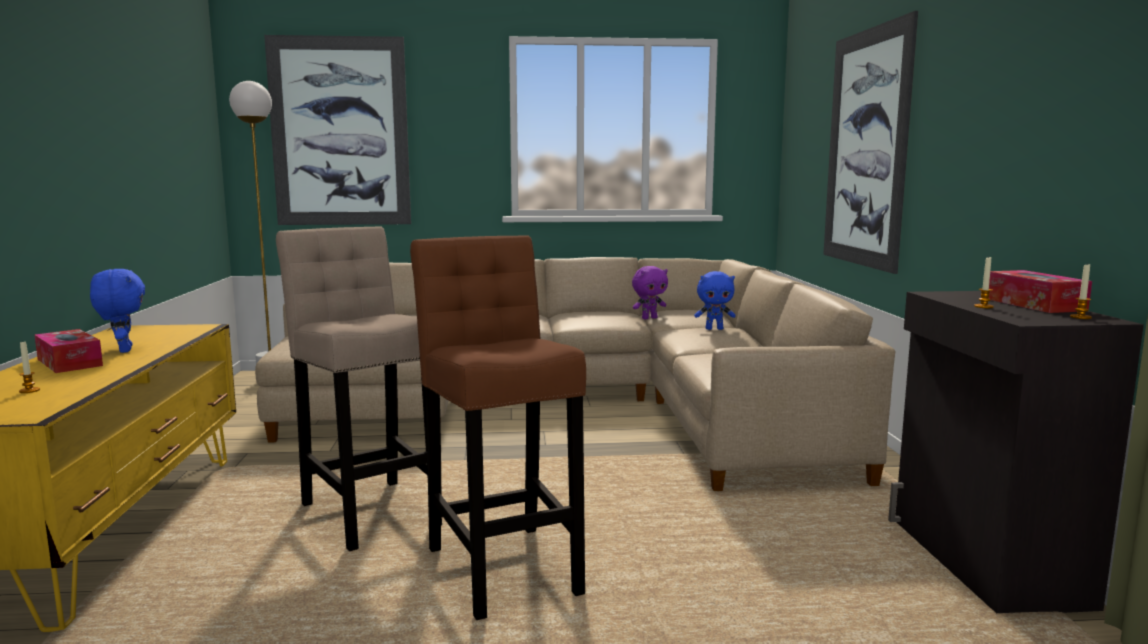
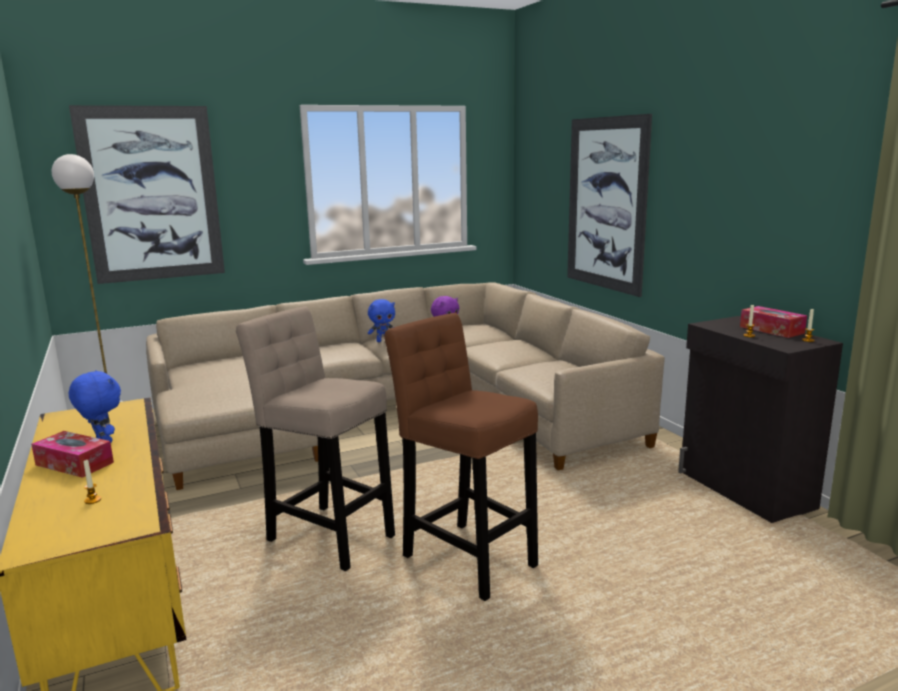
camera: 20 degrees left, 5 degrees up
blue plush toy [694,271,735,330] -> blue plush toy moved to [368,299,395,342]

